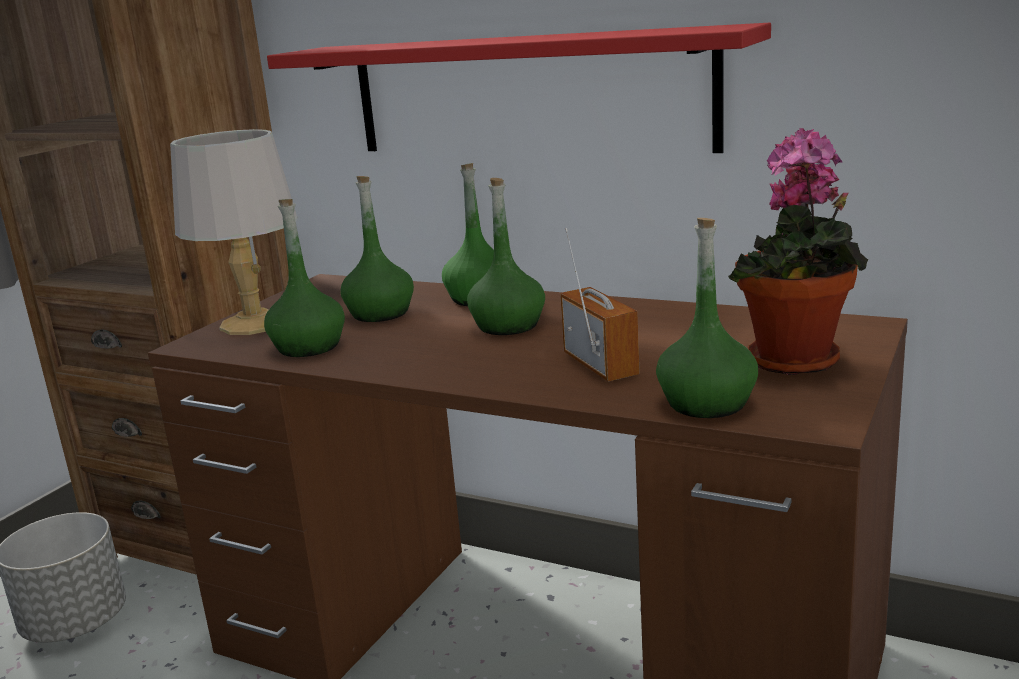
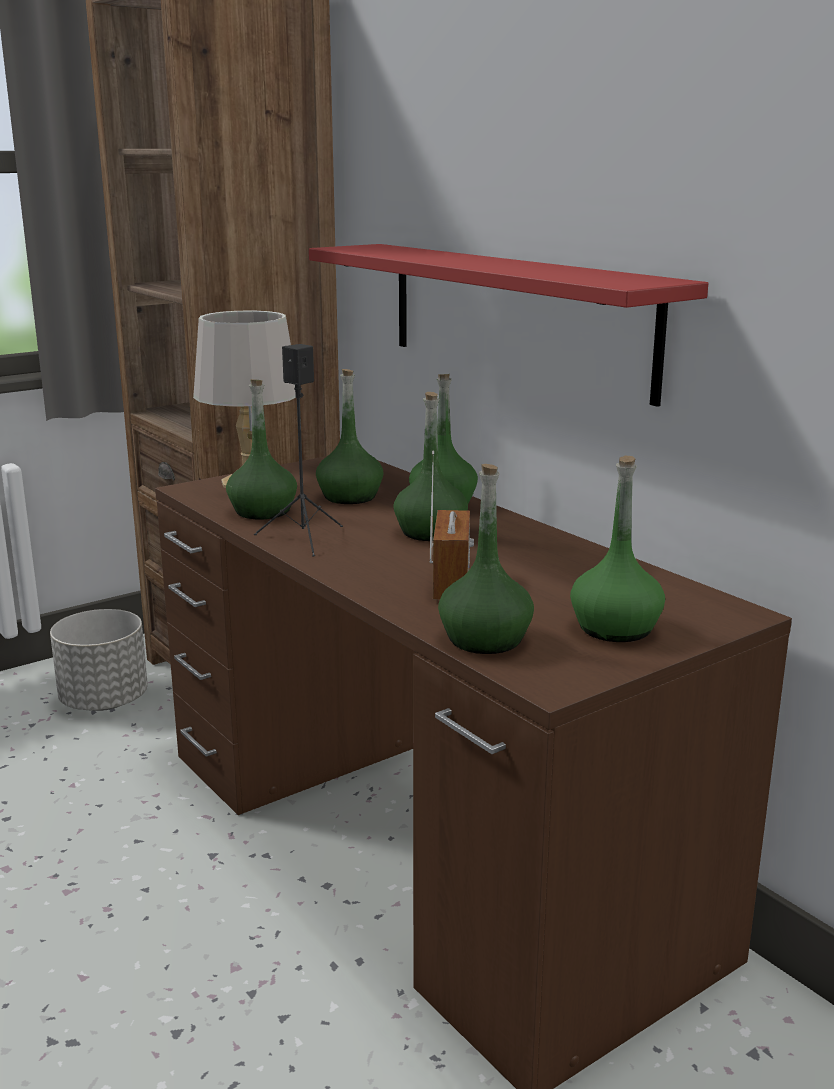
camera: 25 degrees right, 0 degrees up
potted plant [728,128,868,375] -> green bottle [570,456,665,642]
none -> black speaker [254,344,343,557]

